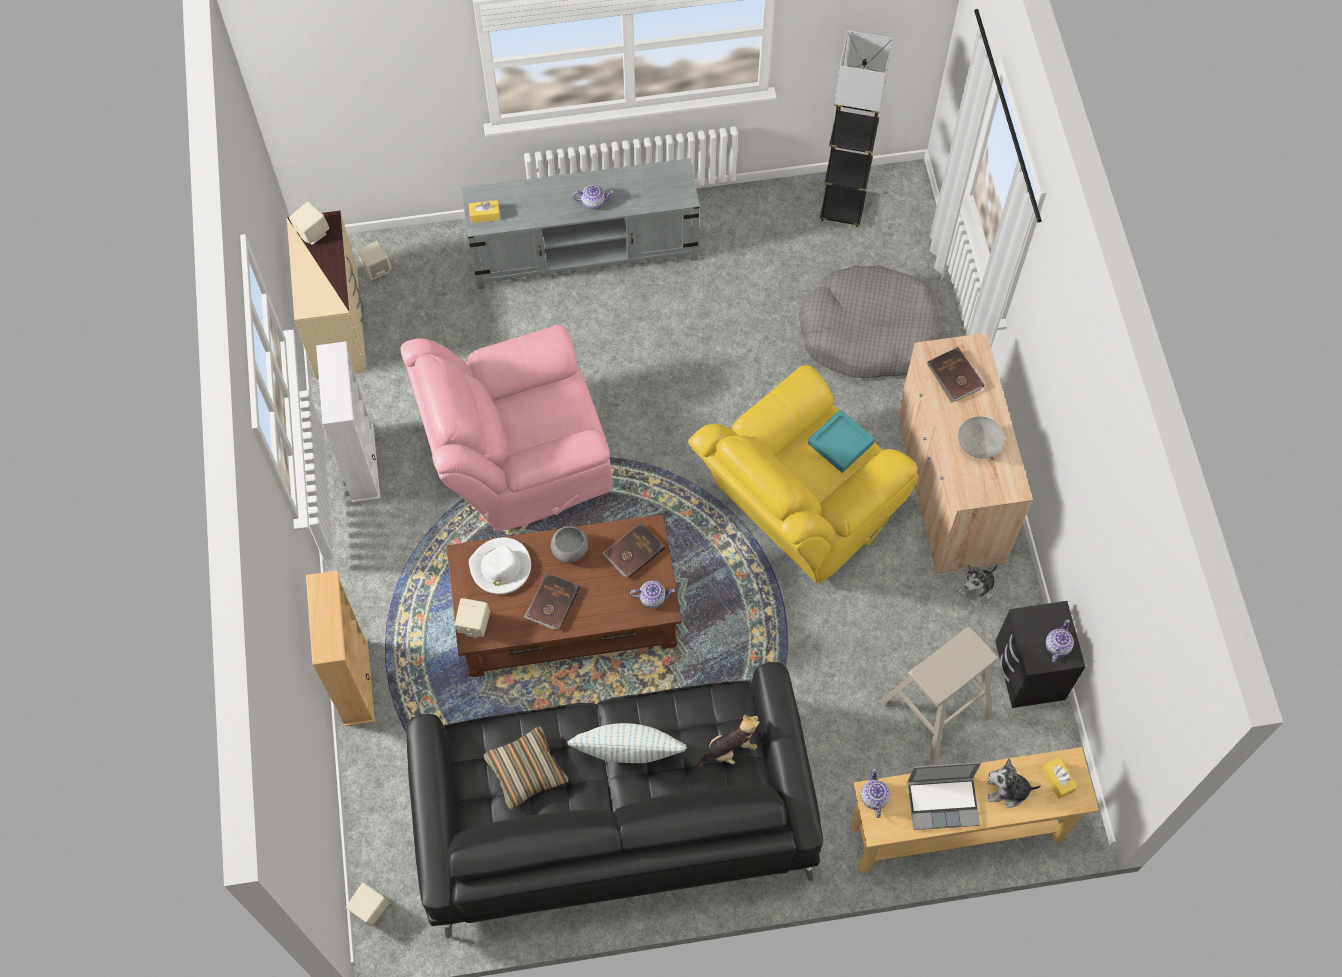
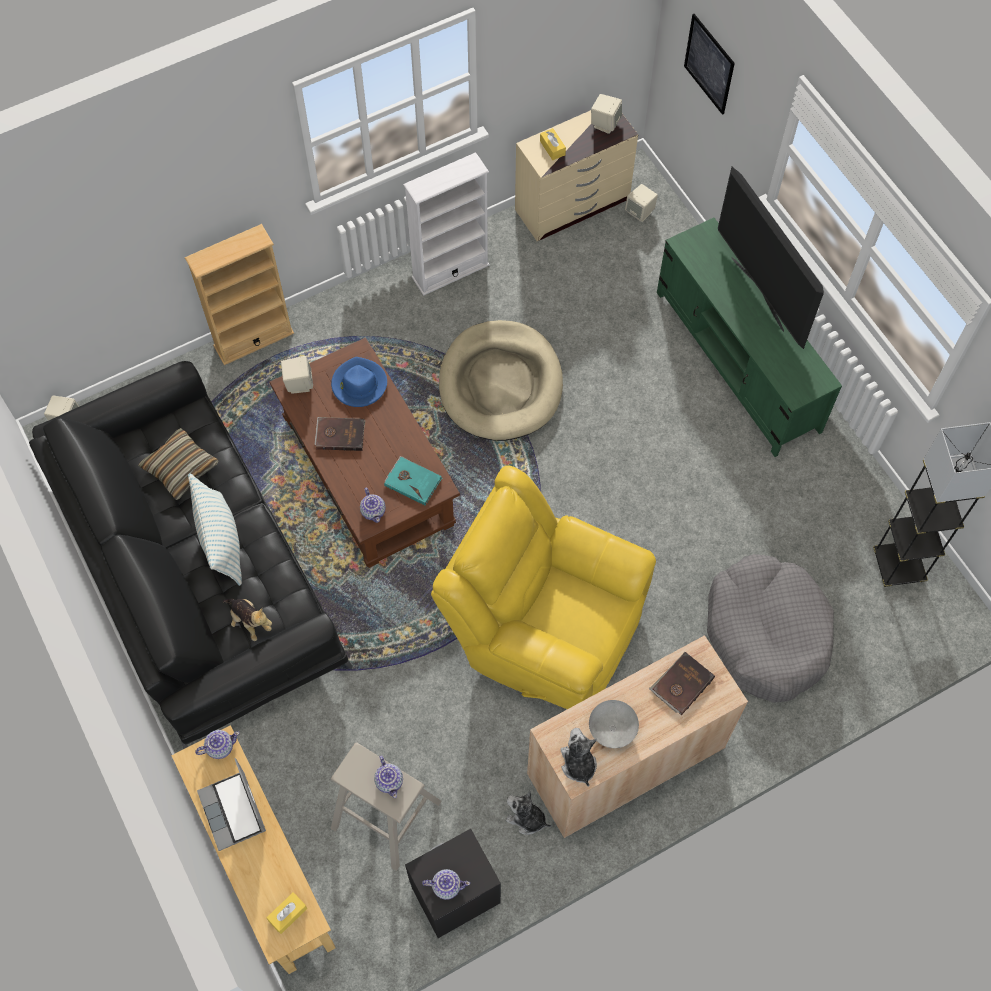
camera: 70 degrees right, 0 degrees up
pink armchair [401,325,612,532] -> beige dog bed [439,320,563,441]
grey tv stand [461,158,700,289] -> green tv stand [657,218,842,457]
yellow tissue box [469,200,500,223] -> yellow tissue box moved to [540,128,566,160]
white hat [469,537,531,594] -> blue hat [331,357,387,407]
grey bowl [551,526,588,563] -> none
teapot [573,185,613,210] -> teapot moved to [374,755,403,798]
brown book [602,523,665,579] -> turquoise book [384,456,442,506]
turquoise tray [808,410,875,473] -> none
plush toy [987,758,1041,808] -> plush toy moved to [561,728,597,787]
none -> picture [684,14,735,115]
none -> television [718,167,824,349]

